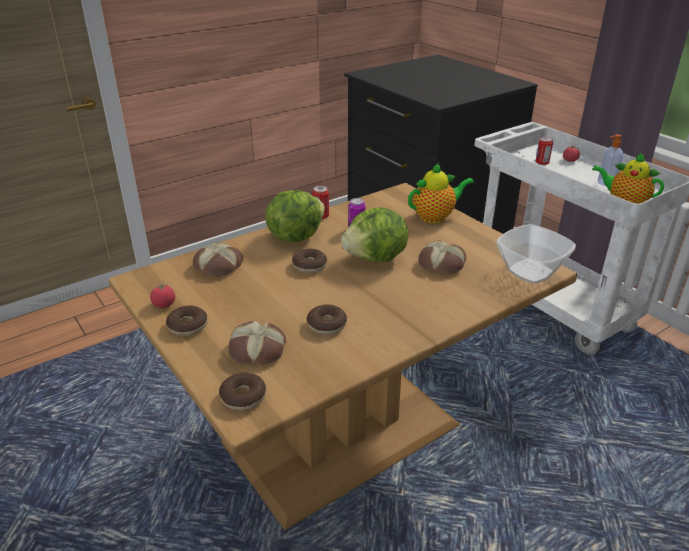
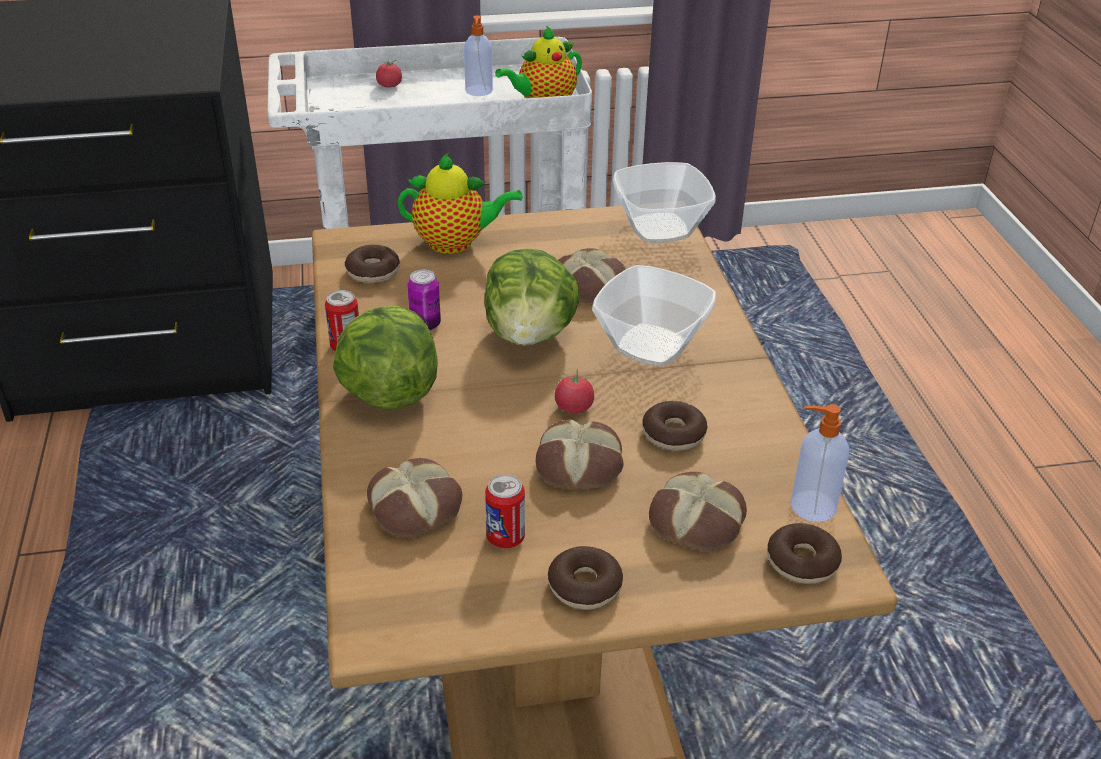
camera: 65 degrees left, 5 degrees up
tomato [150,281,175,308] -> tomato moved to [555,369,594,414]
donut [292,249,327,273] -> donut moved to [345,245,400,283]
teapot [408,163,474,223] -> teapot turned 90 degrees clockwise [397,153,522,254]
can [535,137,553,165] -> can moved to [485,474,525,548]
none -> bread [536,419,624,489]
none -> bowl [592,265,716,366]
none -> soap dispenser [790,404,849,522]

